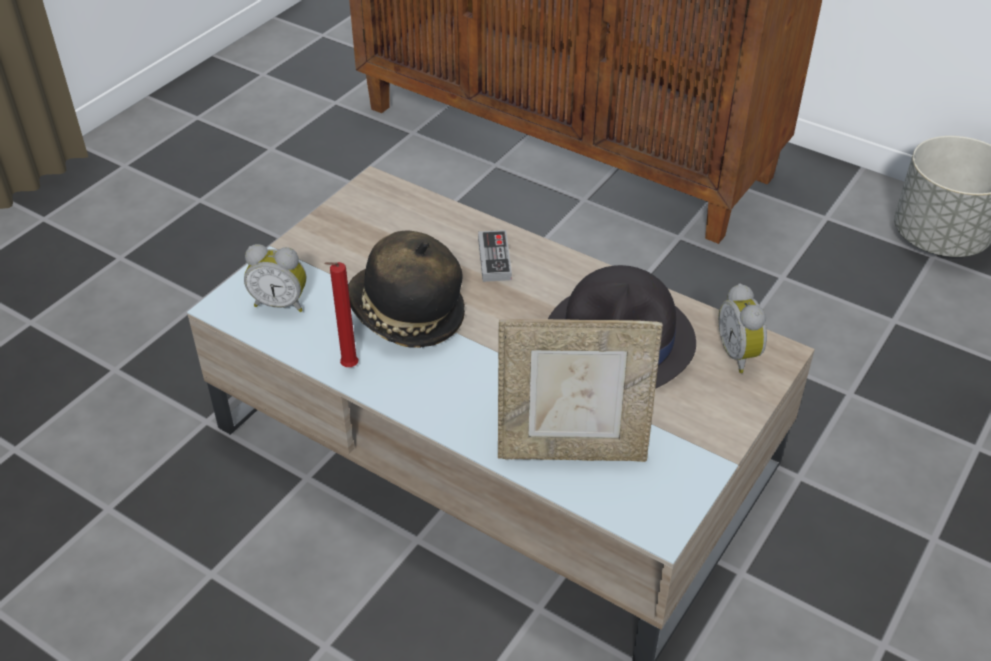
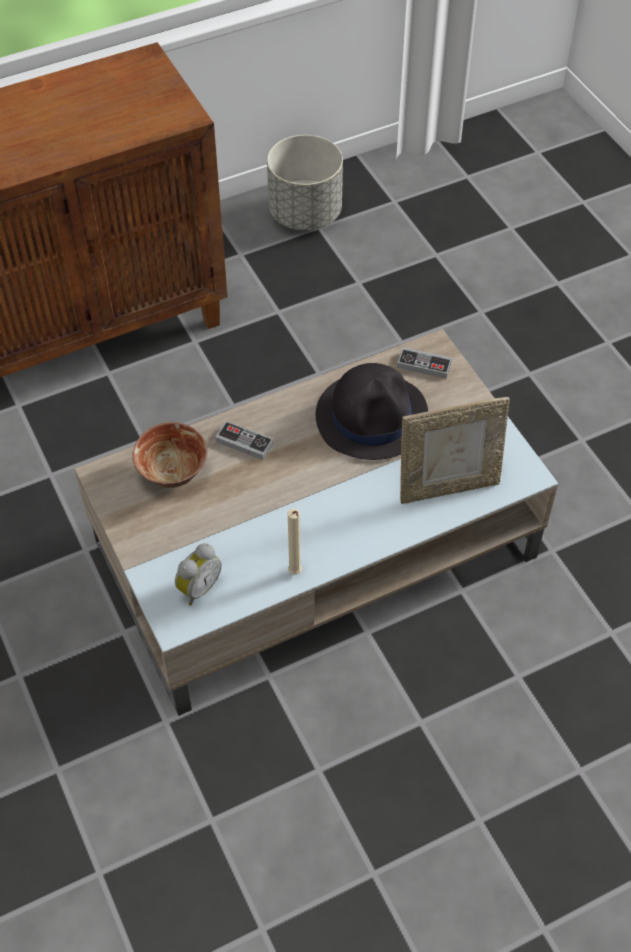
camera: 60 degrees left, 10 degrees up
red candle [324,262,358,367] -> beige candle [288,509,302,575]
hat [348,230,465,348] -> none
picture frame [498,319,663,462] -> picture frame turned 45 degrees clockwise [400,397,510,504]
alarm clock [718,283,767,373] -> game controller [397,347,452,379]
none -> bowl [132,422,207,488]

